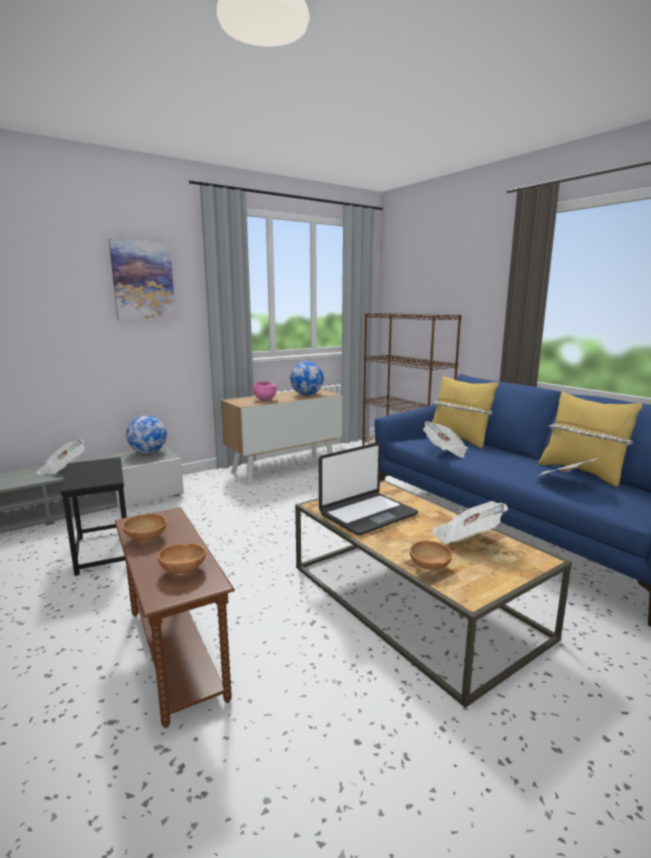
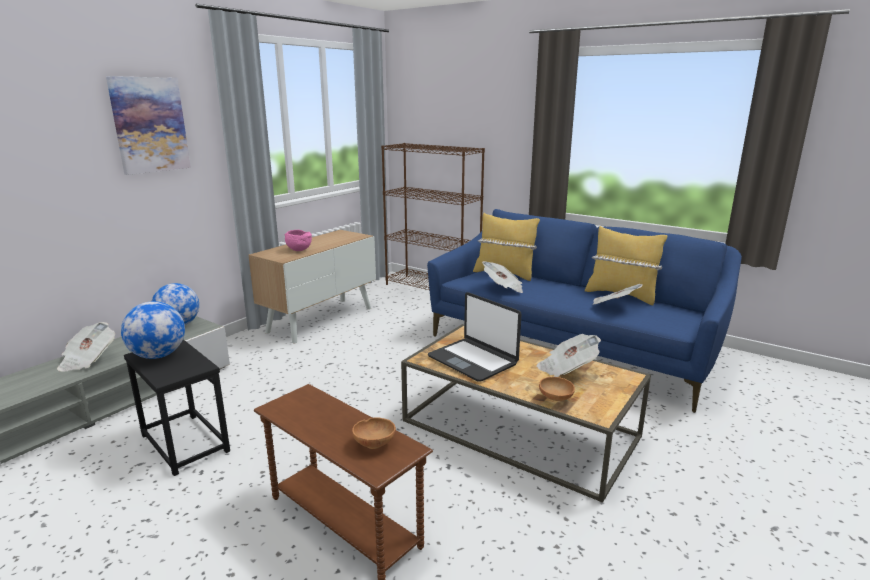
camera: 20 degrees left, 5 degrees up
brown bowl [123,514,167,541] -> none
globe [290,361,324,395] -> globe moved to [121,301,185,359]
laptop [319,442,418,535] -> laptop turned 105 degrees clockwise [428,292,521,382]

